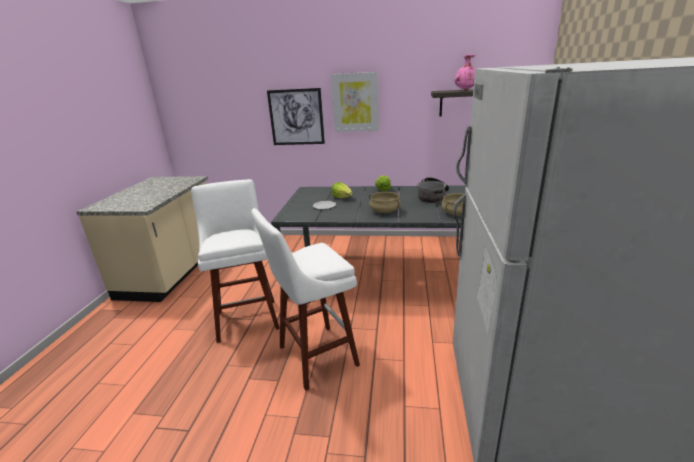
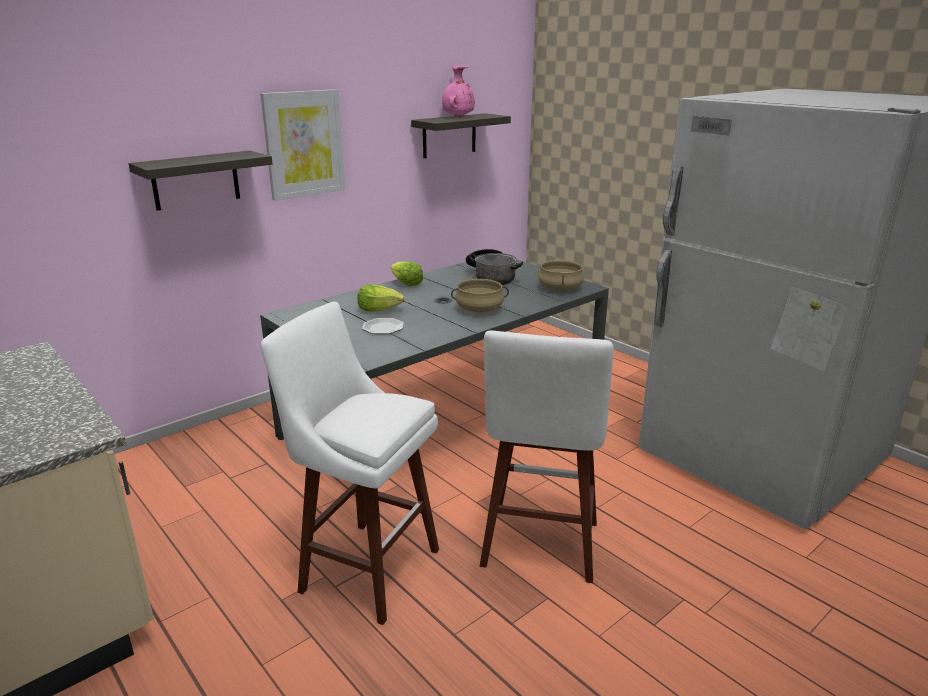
camera: 50 degrees left, 0 degrees up
picture [267,88,325,145] -> shelf [129,151,272,211]

